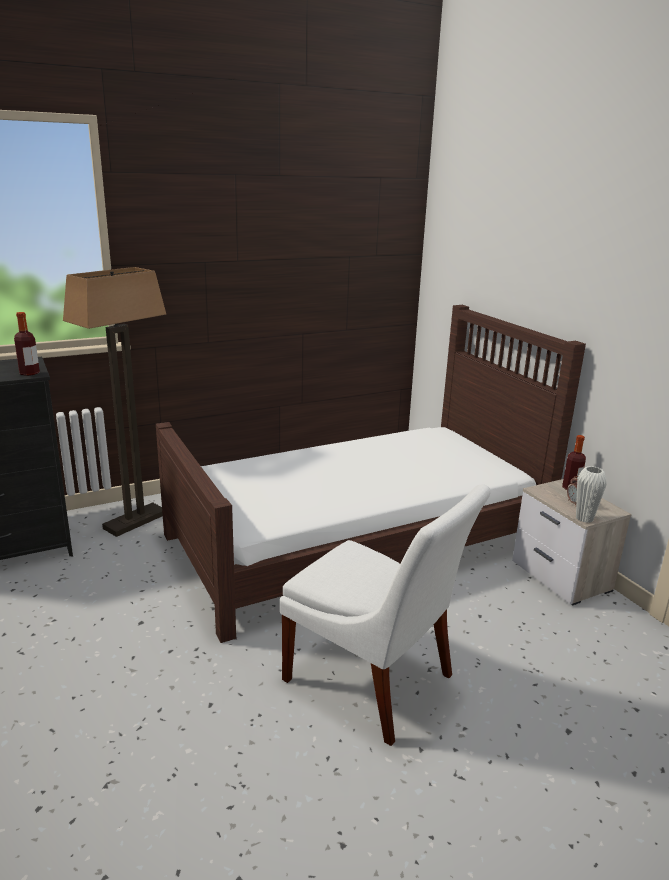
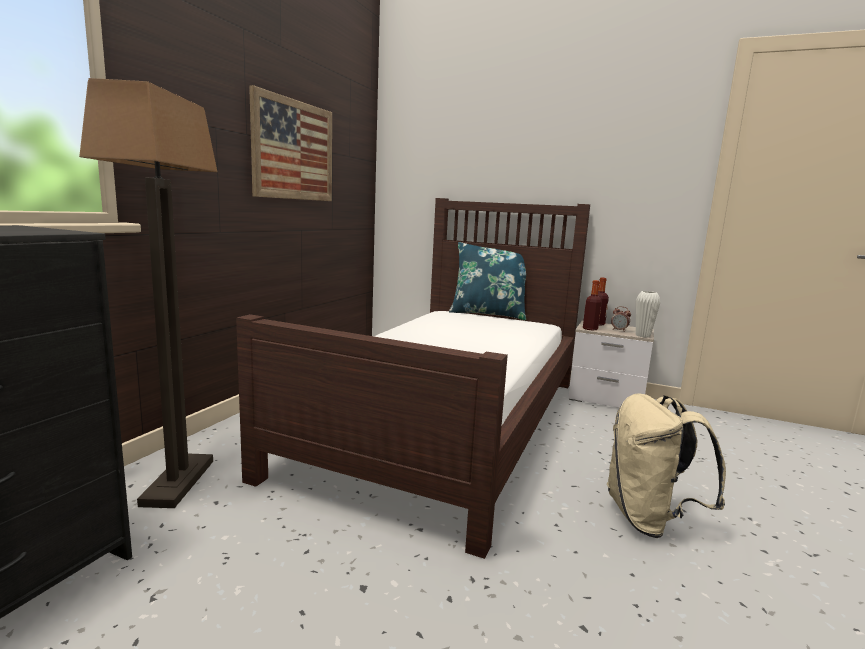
camera: 40 degrees left, 10 degrees down
bottle [14,312,40,376] -> bottle moved to [583,280,602,331]
white chair [280,484,491,746] -> beige backpack [607,394,726,538]
none -> picture [249,85,332,201]
none -> blue pillow [449,242,526,320]

